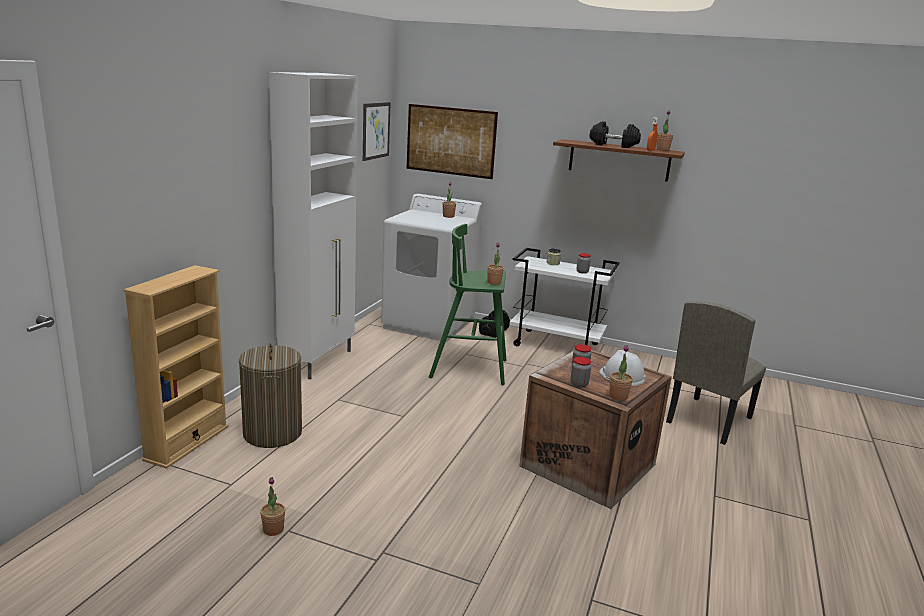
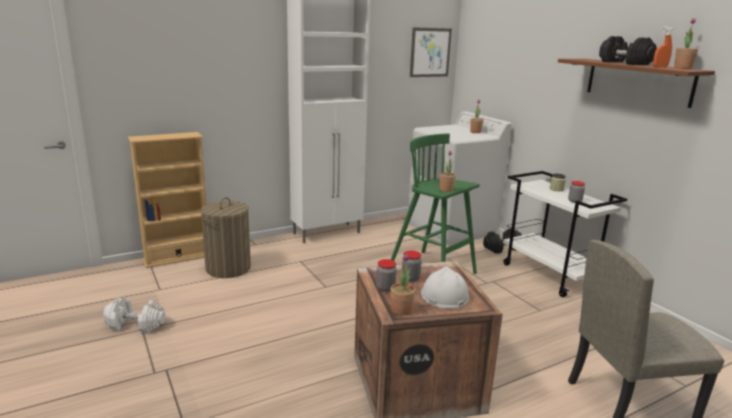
camera: 40 degrees right, 0 degrees up
potted plant [260,477,285,536] -> white dumbbell [103,298,166,333]
picture [407,104,498,179] -> none

